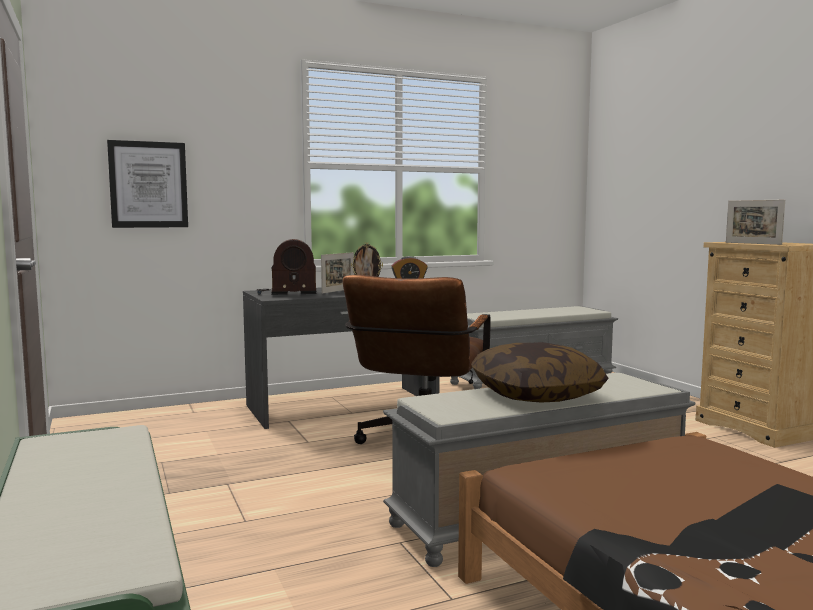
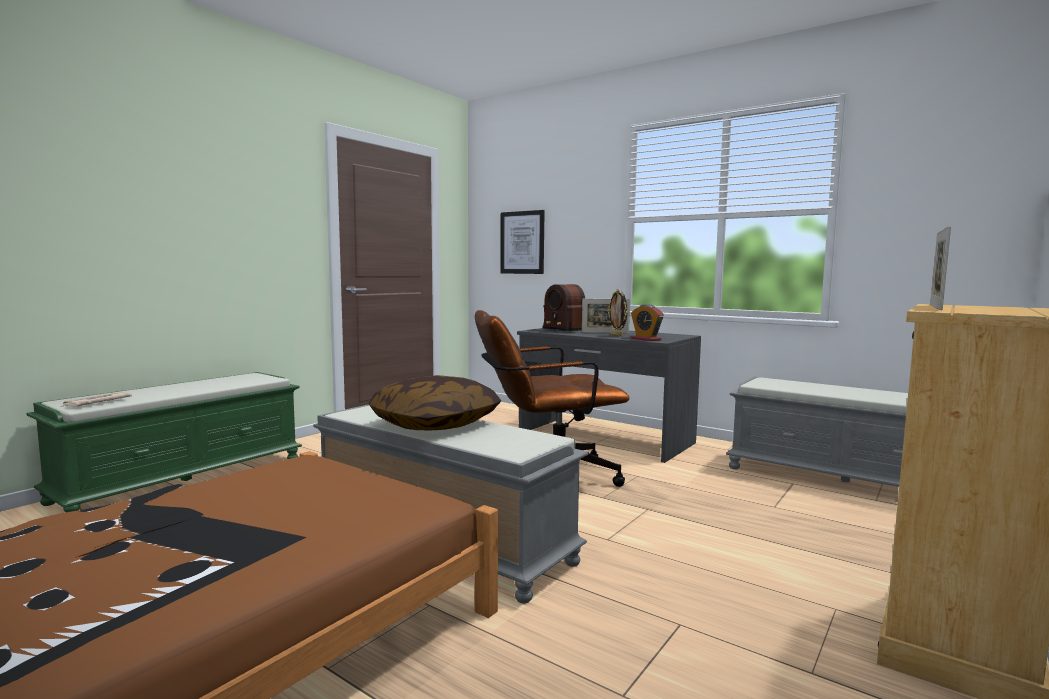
camera: 60 degrees right, 0 degrees up
none -> newspaper [61,392,132,407]

